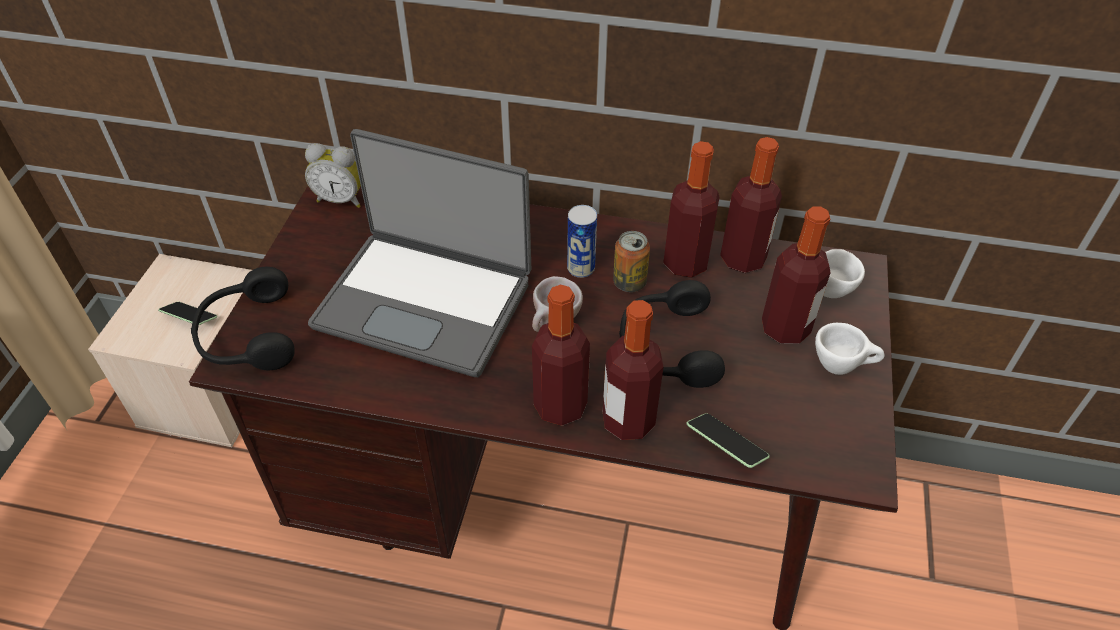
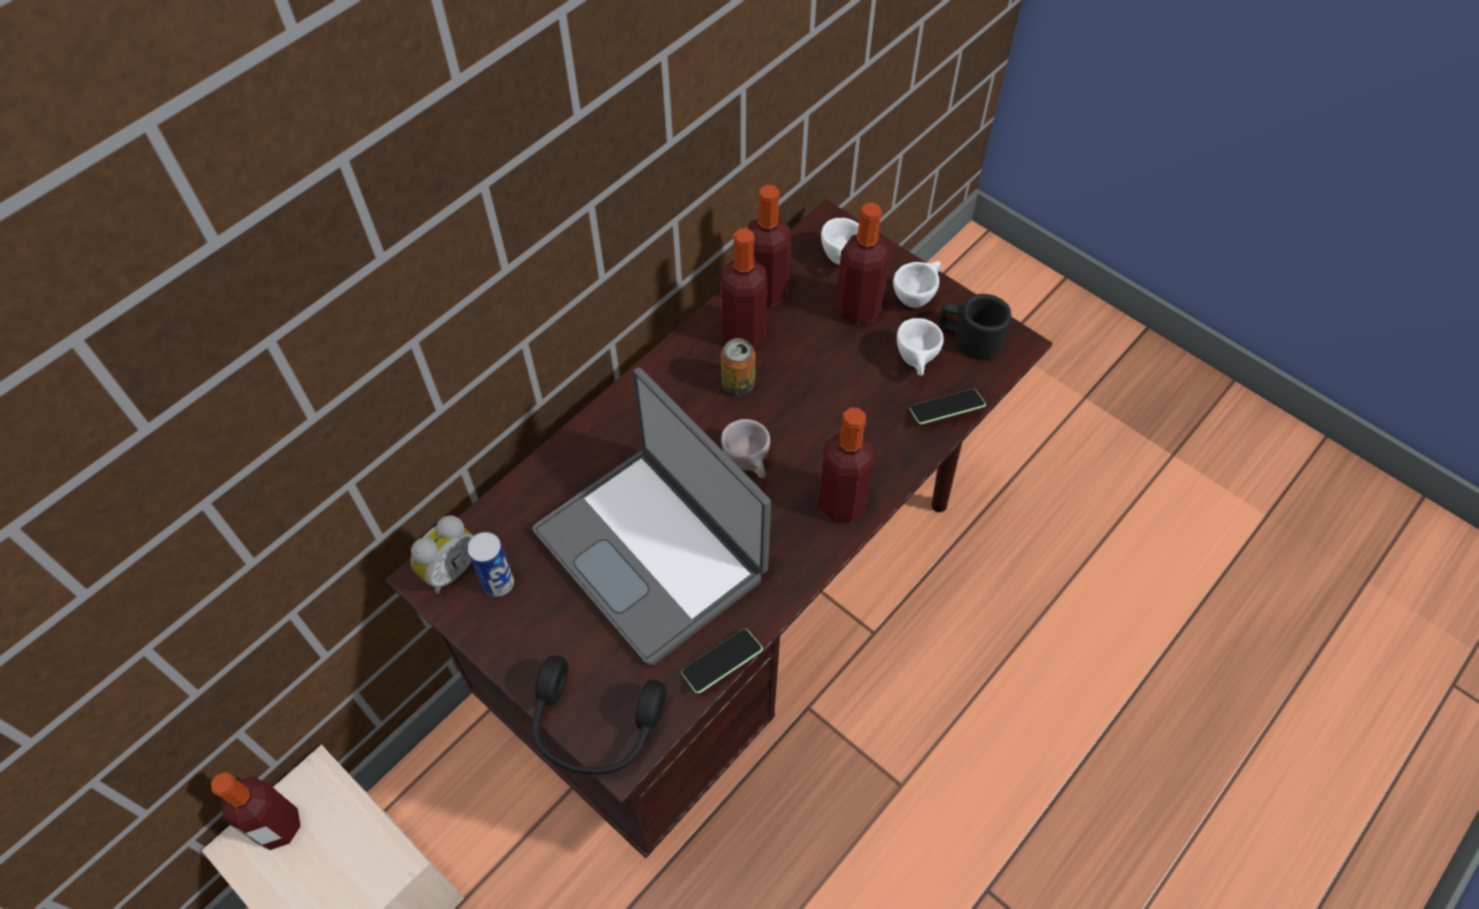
camera: 60 degrees left, 10 degrees up
phone [158,302,217,325] -> phone moved to [681,629,763,694]
laptop [308,129,532,377] -> laptop turned 90 degrees clockwise [532,367,771,665]
can [567,205,597,278] -> can moved to [467,532,514,597]
bottle [603,300,664,440] -> bottle moved to [211,772,301,850]
black headphones [619,280,725,388] -> none
none -> white cup [897,318,944,376]
none -> black mug [939,294,1011,359]

